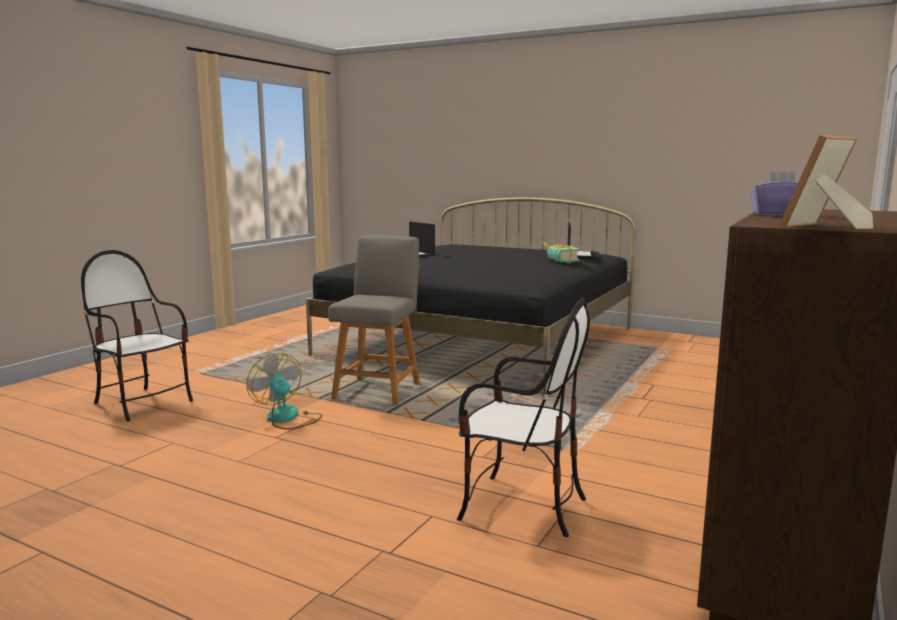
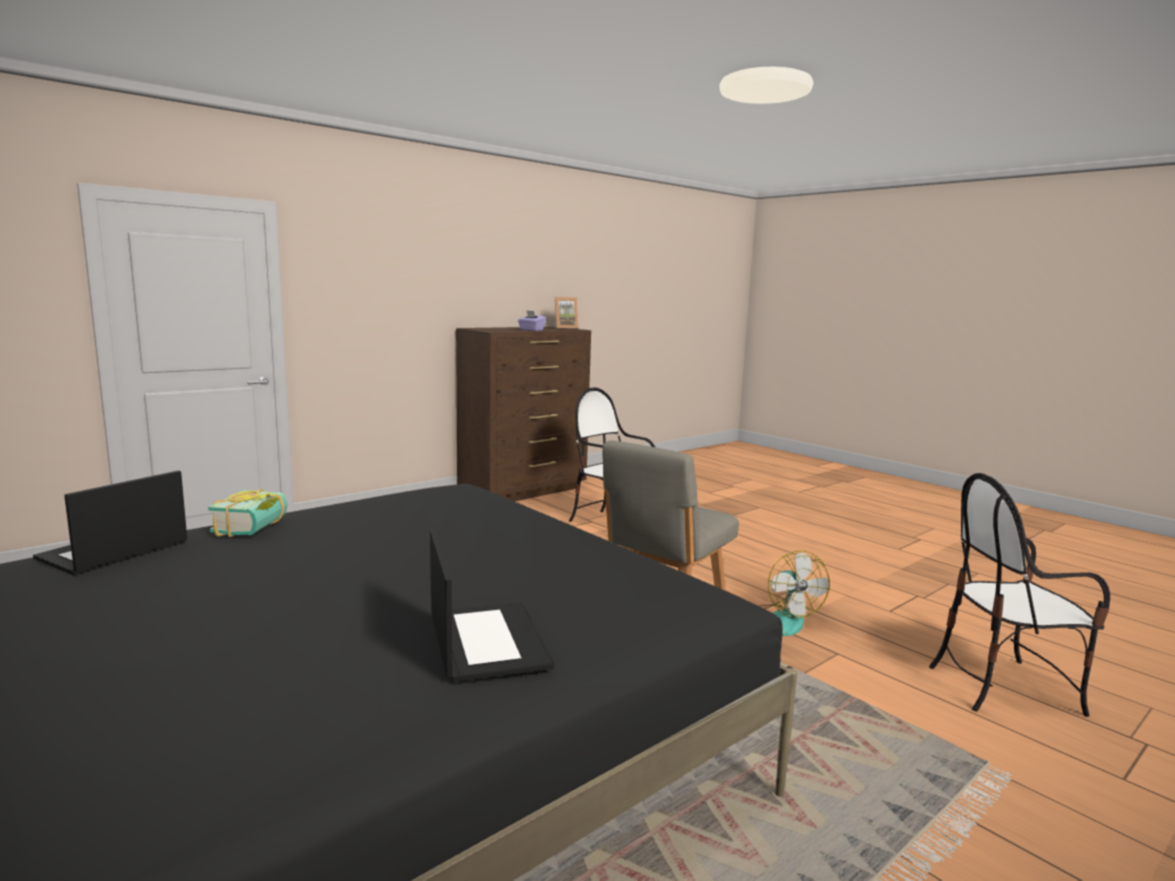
camera: 160 degrees left, 0 degrees up
chair [81,250,193,421] -> chair turned 120 degrees clockwise [929,473,1110,717]

